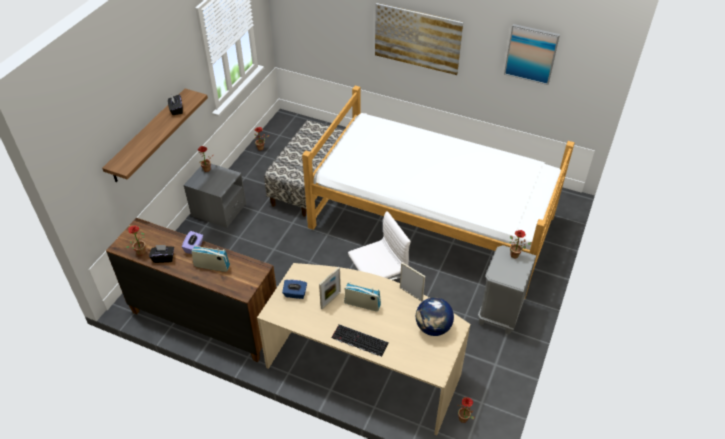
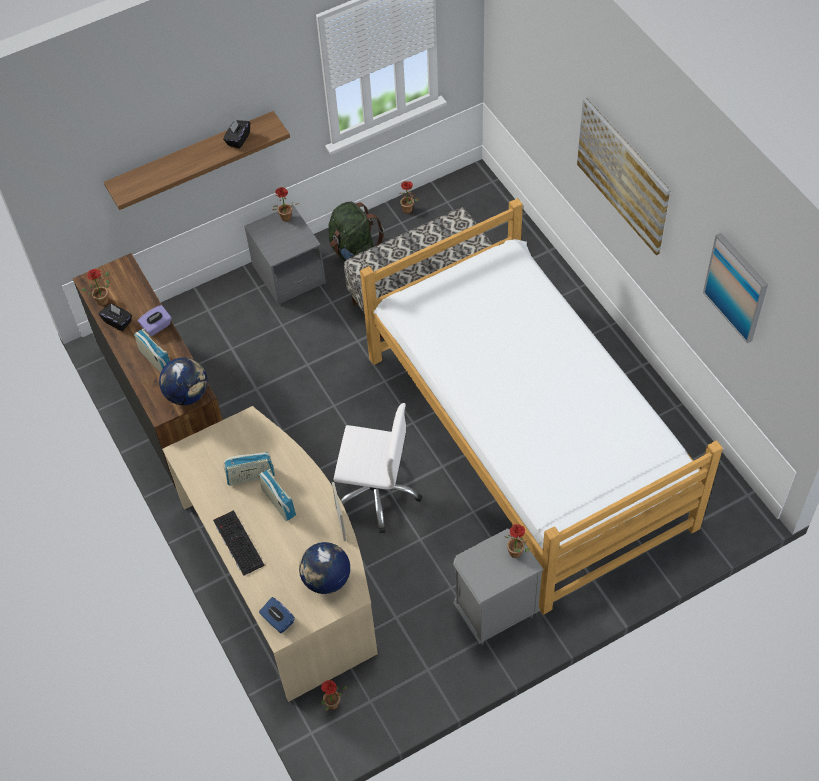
camera: 40 degrees right, 10 degrees up
blue tissue box [282,280,307,299] -> blue tissue box moved to [259,597,295,633]
picture frame [319,267,341,309] -> radio [224,452,275,486]
none -> globe [159,358,208,405]
none -> green backpack [328,202,384,261]

